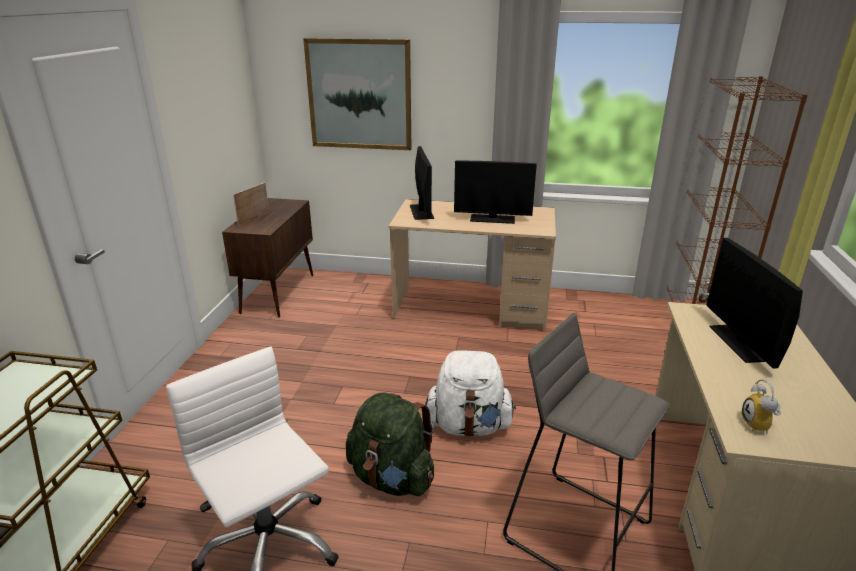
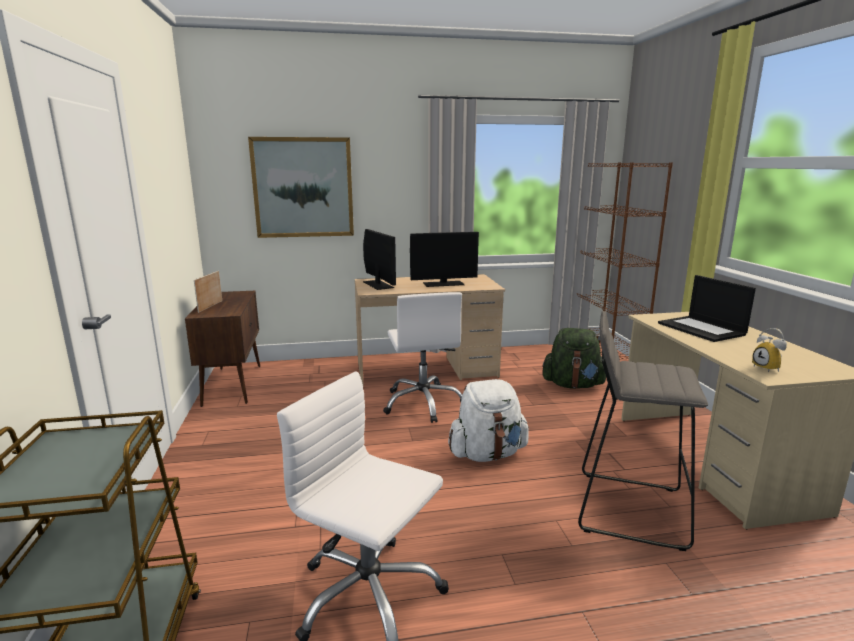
camera: 20 degrees left, 10 degrees down
green backpack [346,392,434,496] -> green backpack moved to [542,328,606,388]
monitor [706,238,803,369] -> laptop [658,275,756,342]
none -> white office chair [383,292,462,423]

